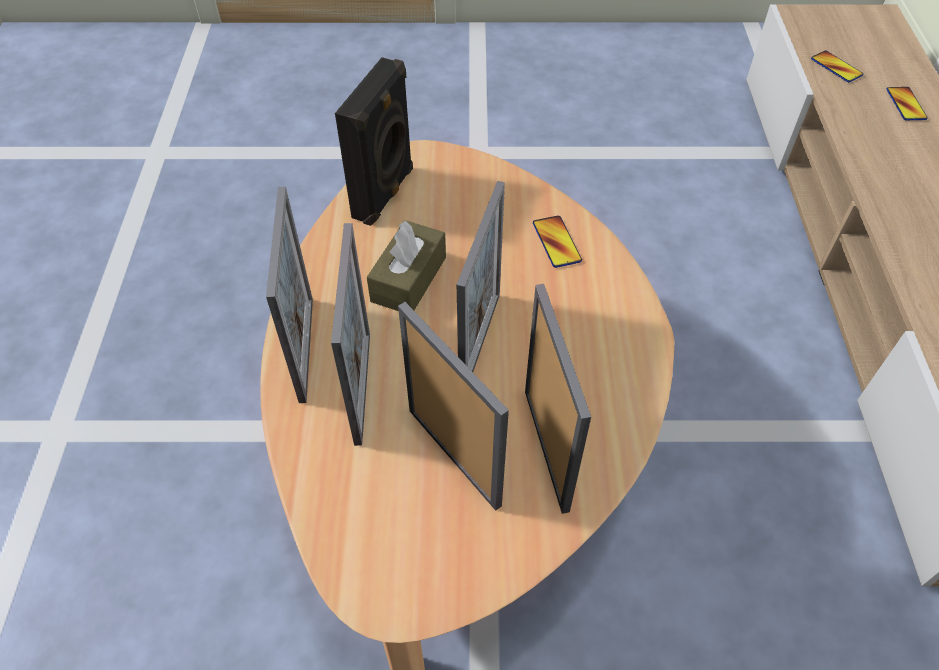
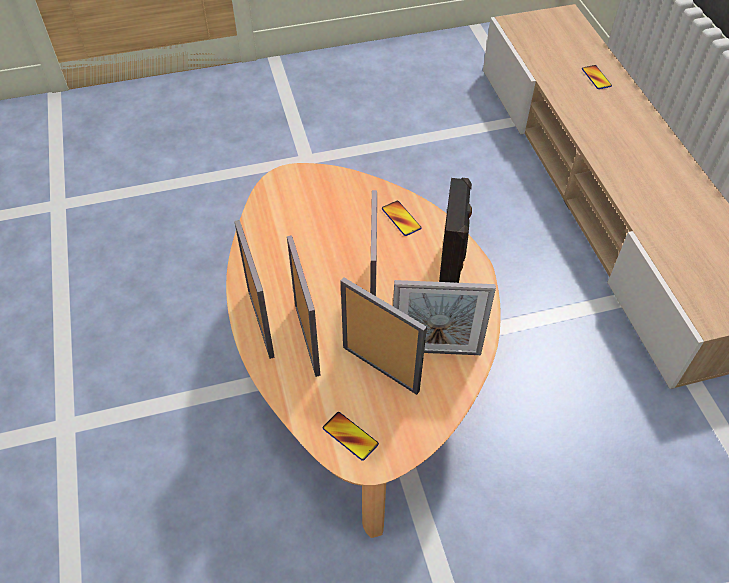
camera: 15 degrees left, 0 degrees up
black speaker [335,57,413,226] -> black speaker moved to [439,178,472,283]
brown tissue box [367,220,446,311] -> none
picture frame [525,284,591,514] -> picture frame turned 120 degrees clockwise [393,280,496,355]
phone [811,51,863,82] -> phone moved to [323,412,379,461]

